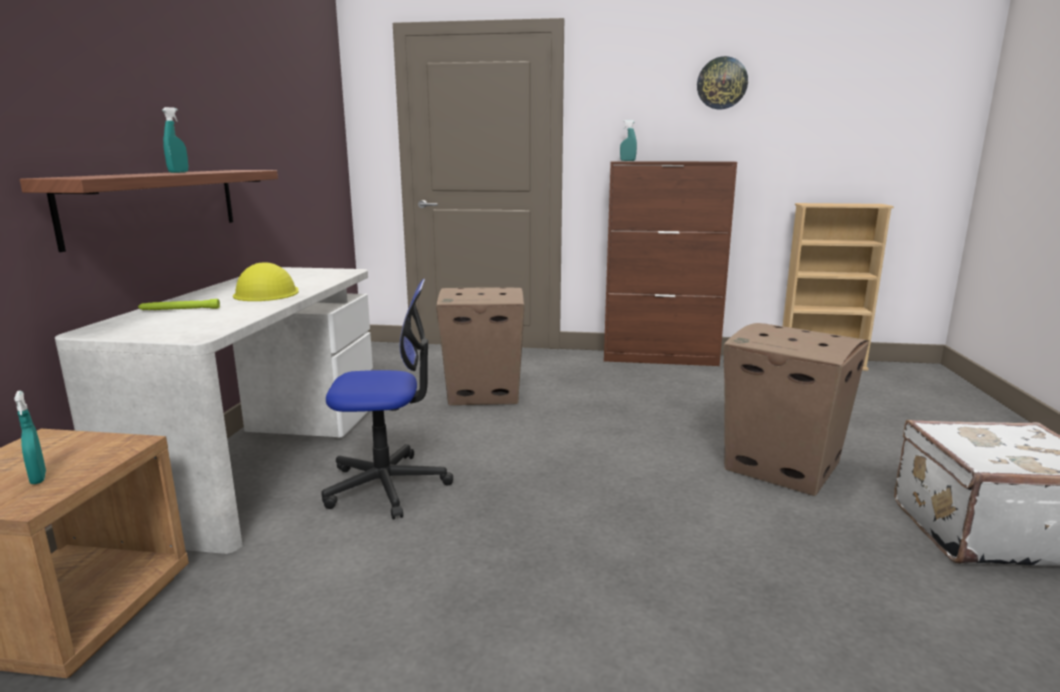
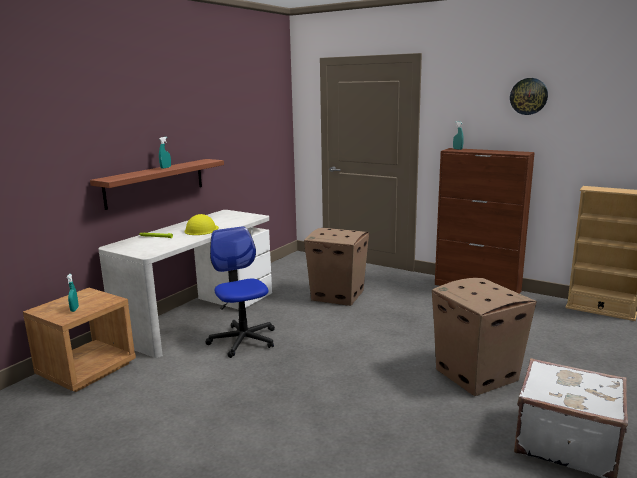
camera: 25 degrees right, 0 degrees up
office chair [321,279,453,519] -> office chair turned 135 degrees counterclockwise [205,226,275,358]

